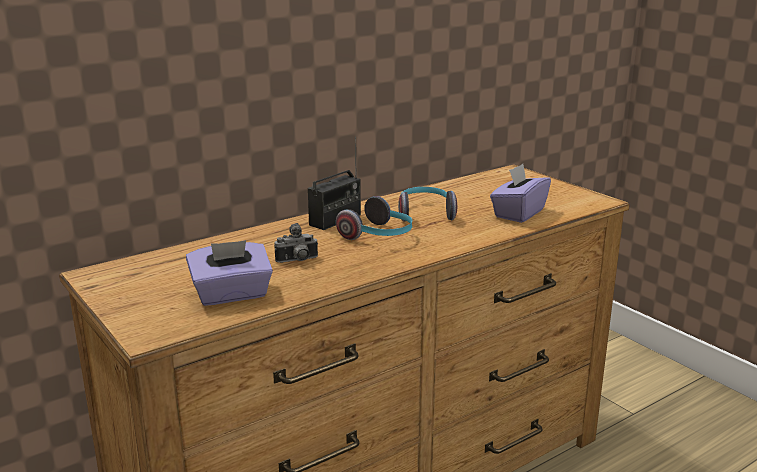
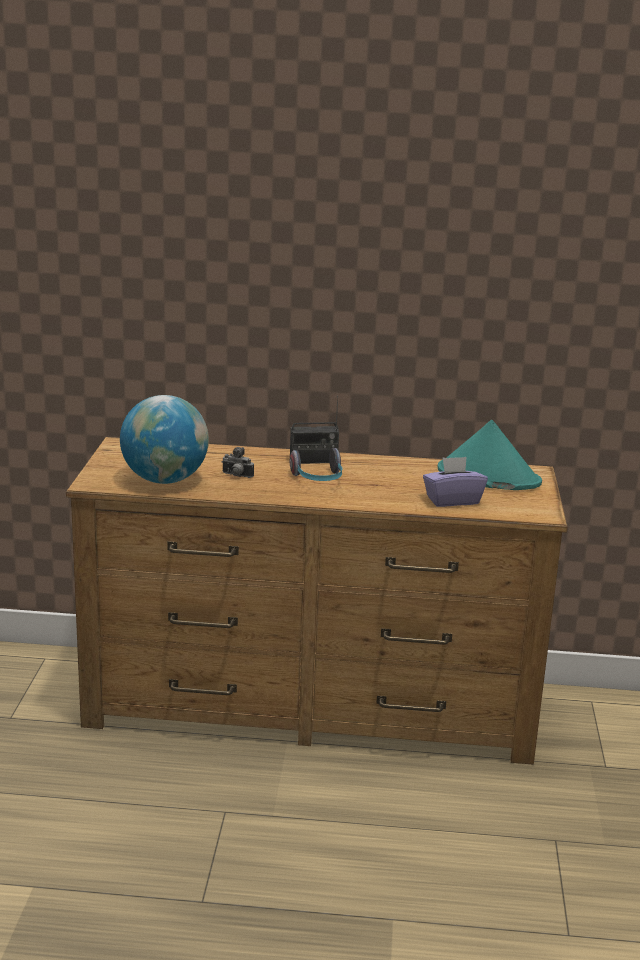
camera: 40 degrees right, 0 degrees up
purple tissue box [186,240,273,306] -> globe [120,395,209,484]
headphones [398,187,457,222] -> none
none -> turquoise hat [438,420,542,490]

